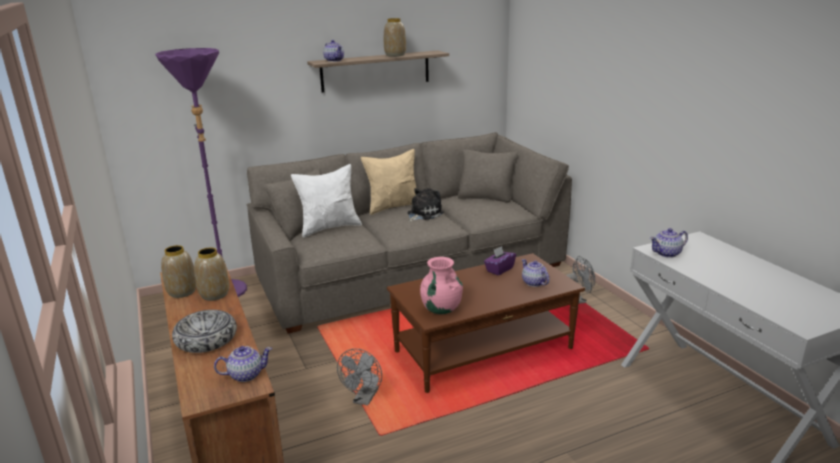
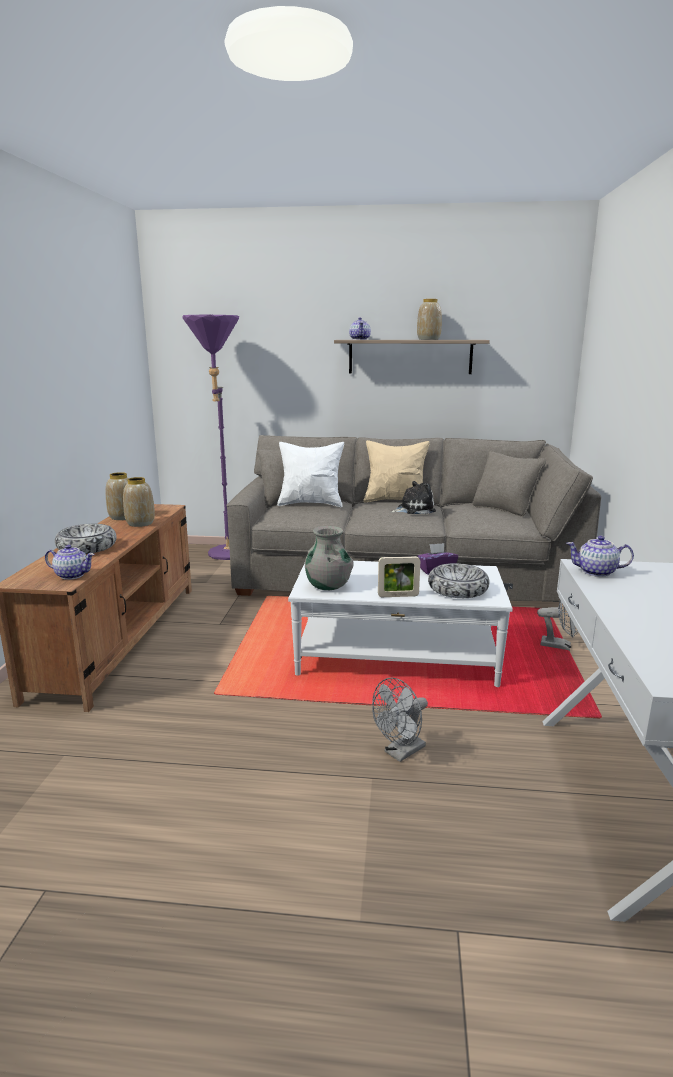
camera: 30 degrees right, 5 degrees down
grey fan [337,349,382,405] -> grey fan moved to [372,677,428,762]
brown coffee table [387,253,585,393] -> white coffee table [288,561,513,687]
pink vase [420,257,463,314] -> grey vase [305,526,354,590]
teapot [522,259,550,287] -> bowl [428,563,490,598]
none -> picture frame [378,556,420,597]

